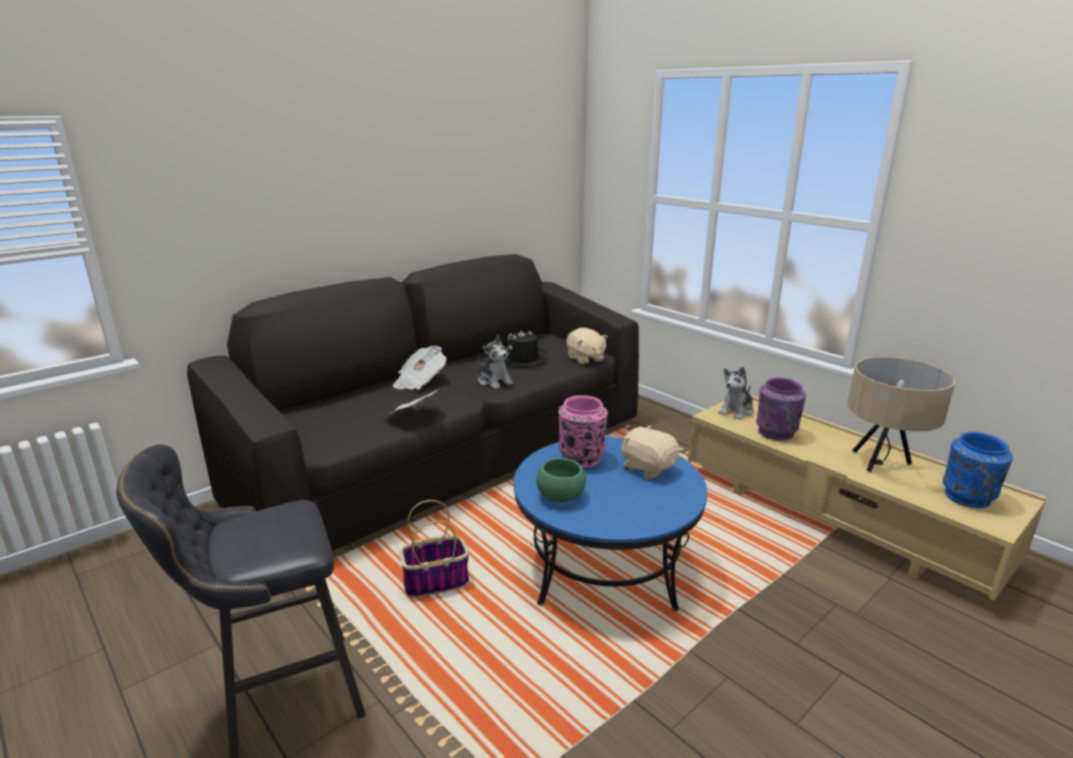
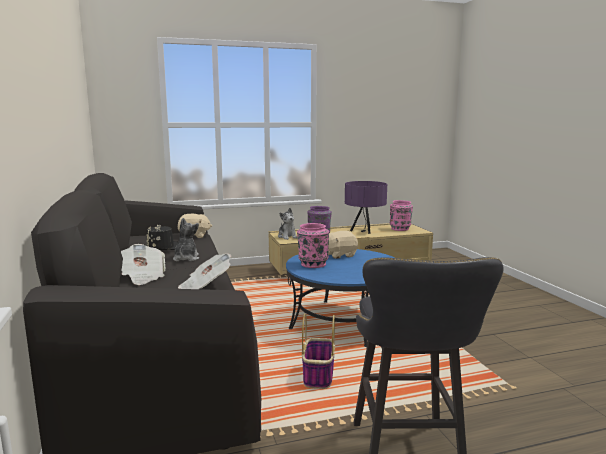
camera: 65 degrees left, 10 degrees down
plush toy [478,335,513,389] -> plush toy turned 75 degrees counterclockwise [173,218,199,261]
green bowl [536,458,586,502] -> none
beige table lamp [847,357,955,472] -> purple table lamp [345,181,387,234]
blue vase [943,432,1013,508] -> pink vase [390,200,413,231]

